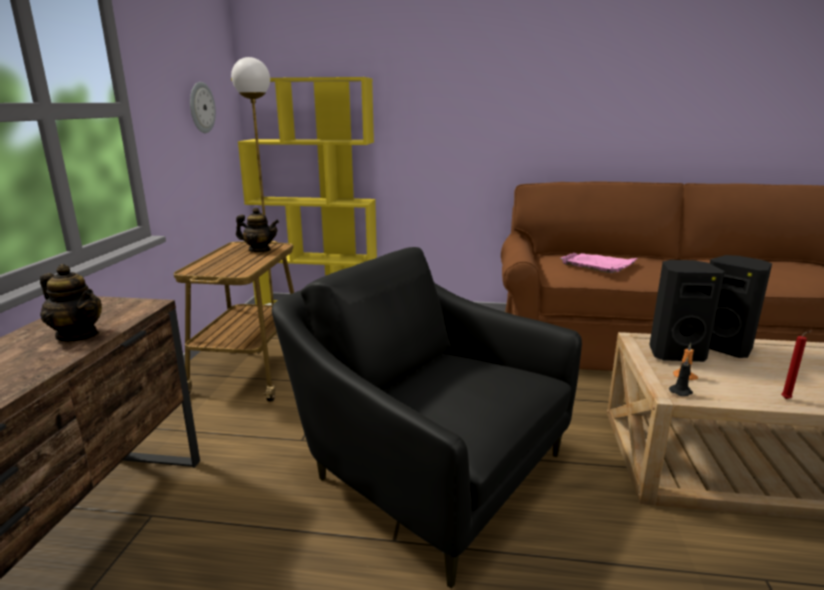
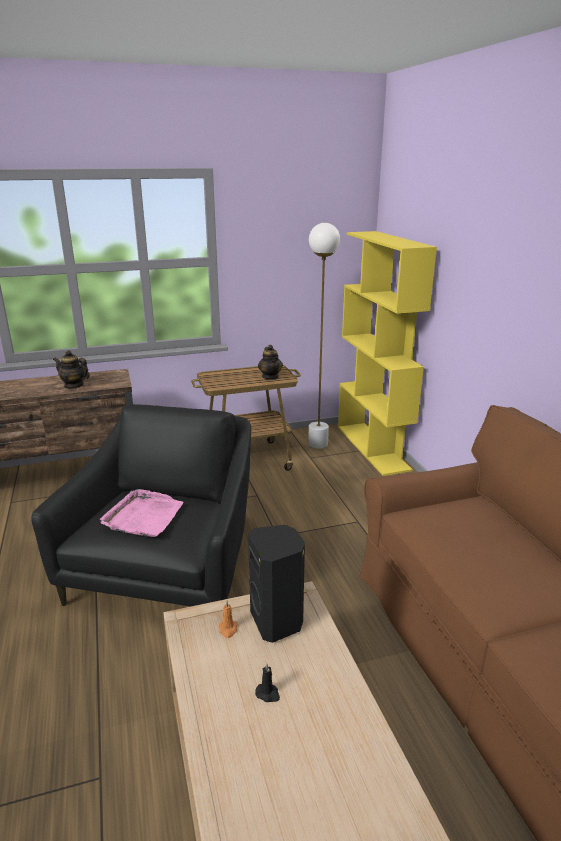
camera: 65 degrees right, 5 degrees up
teapot [40,264,102,341] -> teapot turned 105 degrees clockwise [53,350,90,389]
wall clock [190,82,216,133] -> none
pink tray [561,253,638,273] -> pink tray moved to [100,489,184,537]
black candle [669,357,693,396] -> black candle moved to [255,663,280,702]
black speaker [709,255,772,358] -> none
red candle [781,330,813,399] -> none

